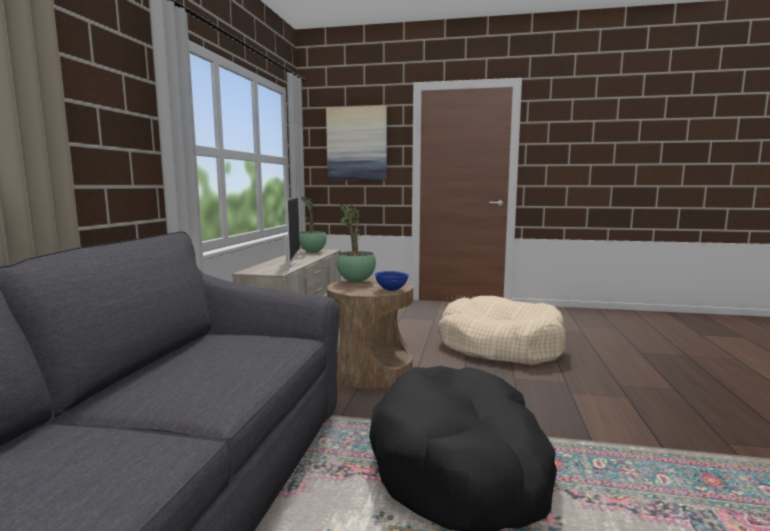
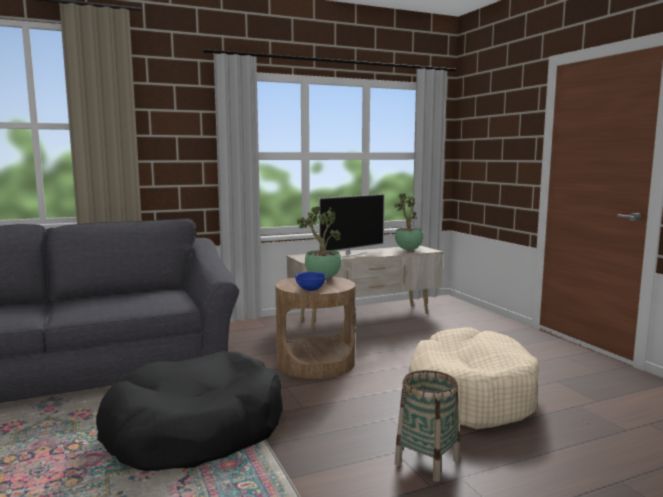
camera: 55 degrees right, 0 degrees up
picture [326,106,387,181] -> none
none -> basket [395,370,460,482]

